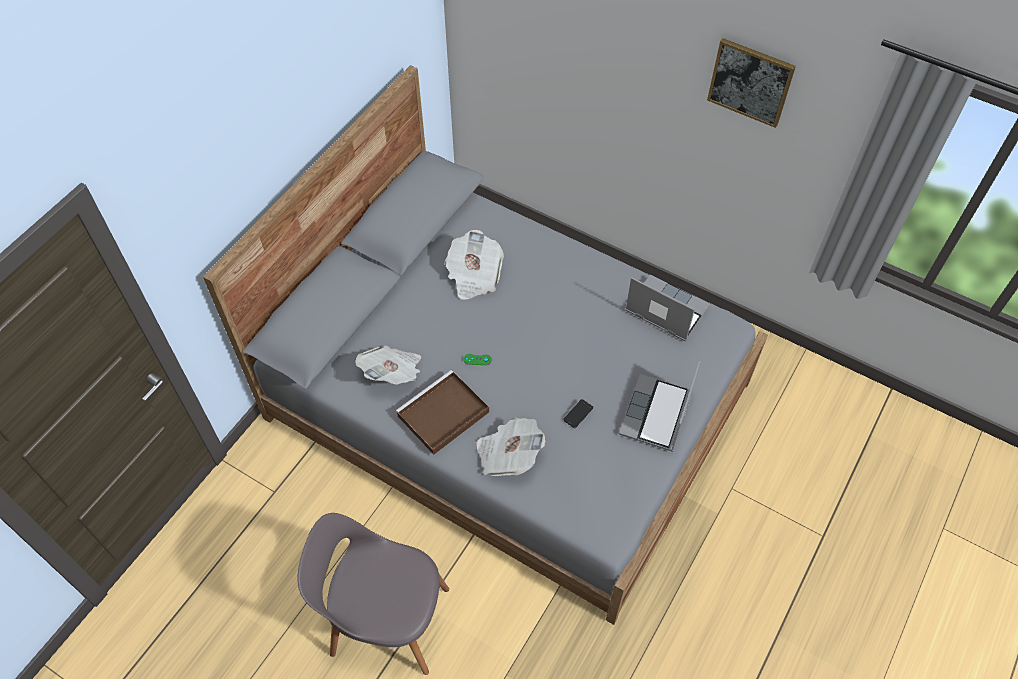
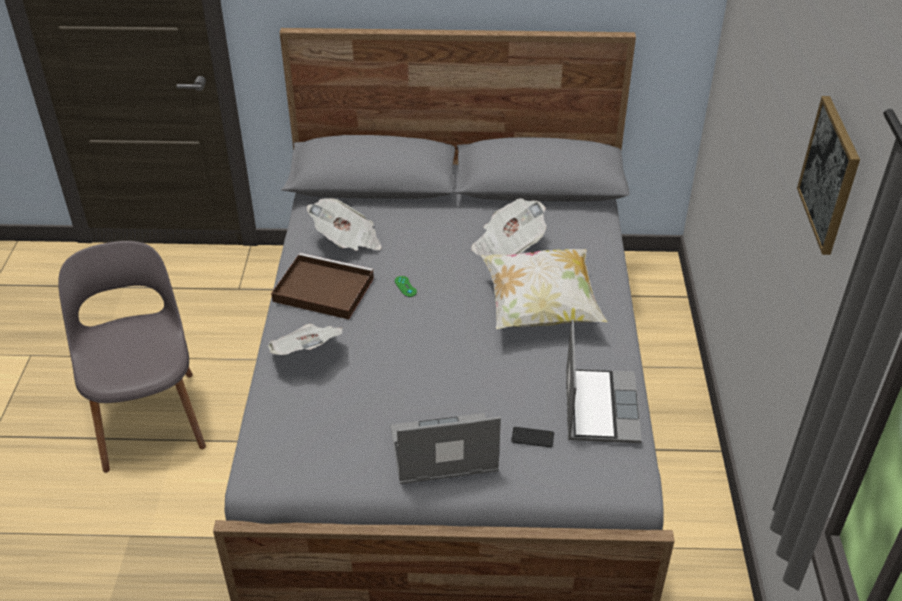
camera: 60 degrees right, 15 degrees down
phone [563,399,593,428] -> phone moved to [511,427,554,447]
none -> pillow [481,249,608,329]

